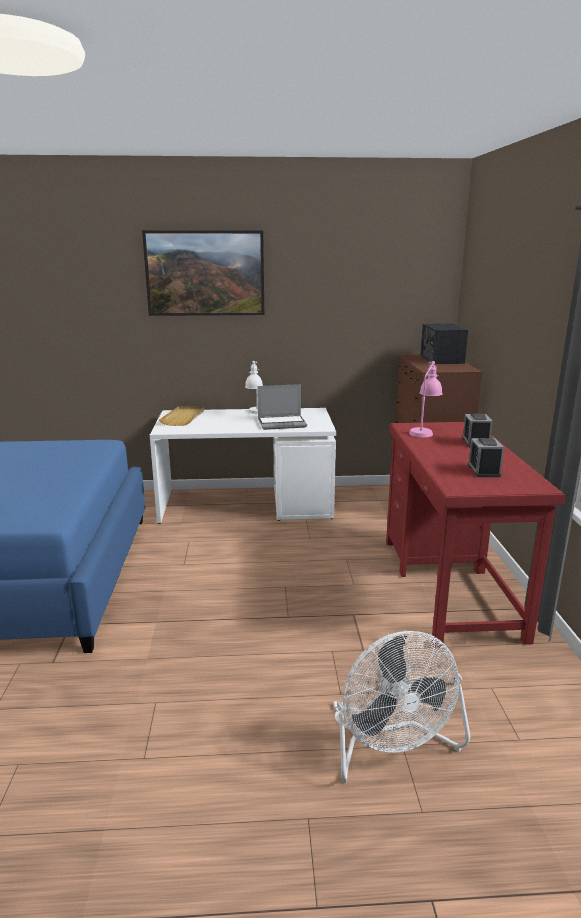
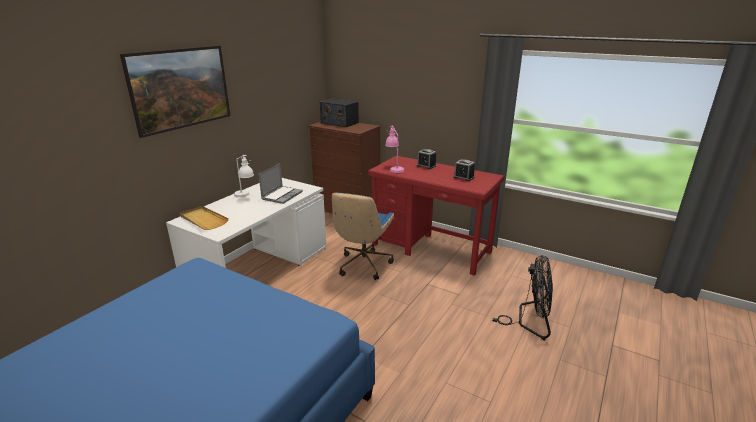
camera: 55 degrees left, 5 degrees up
white fan [333,630,470,783] -> black fan [492,255,553,340]
none -> blue office chair [332,192,394,280]

